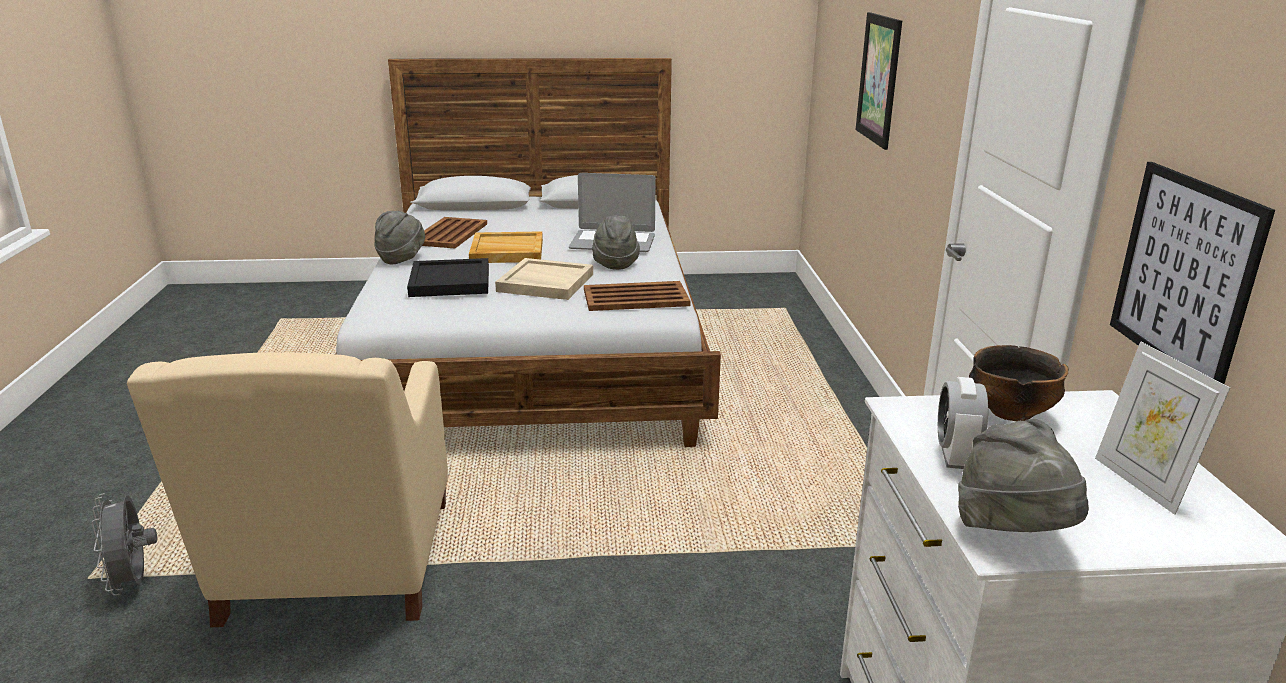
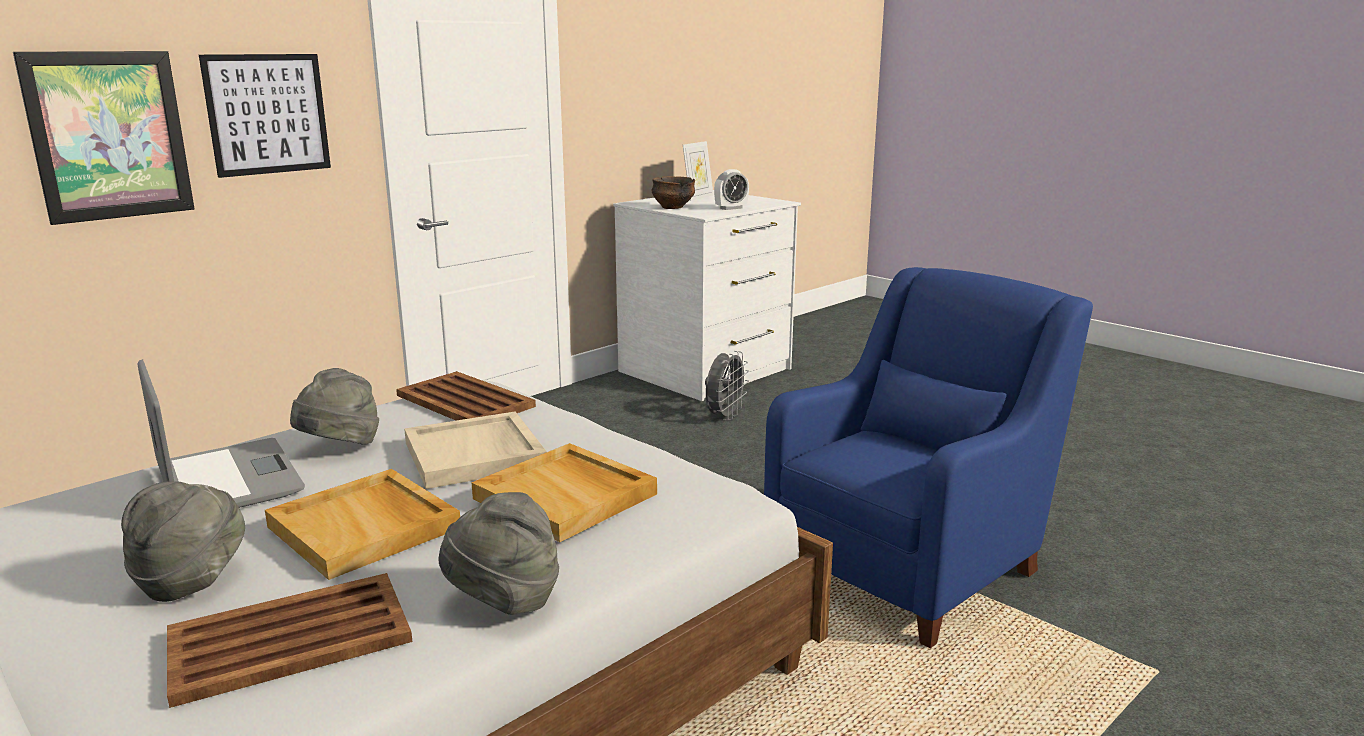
camera: 130 degrees left, 5 degrees down
grey fan [92,493,157,596] -> grey fan moved to [705,351,749,420]
beige armchair [127,352,448,627] -> blue armchair [764,267,1093,648]
black tray [407,258,489,297] -> beige tray [471,443,657,542]
grey hat [958,419,1089,532] -> grey hat moved to [121,481,245,602]
picture [1110,162,1275,384] -> picture moved to [199,54,331,178]

